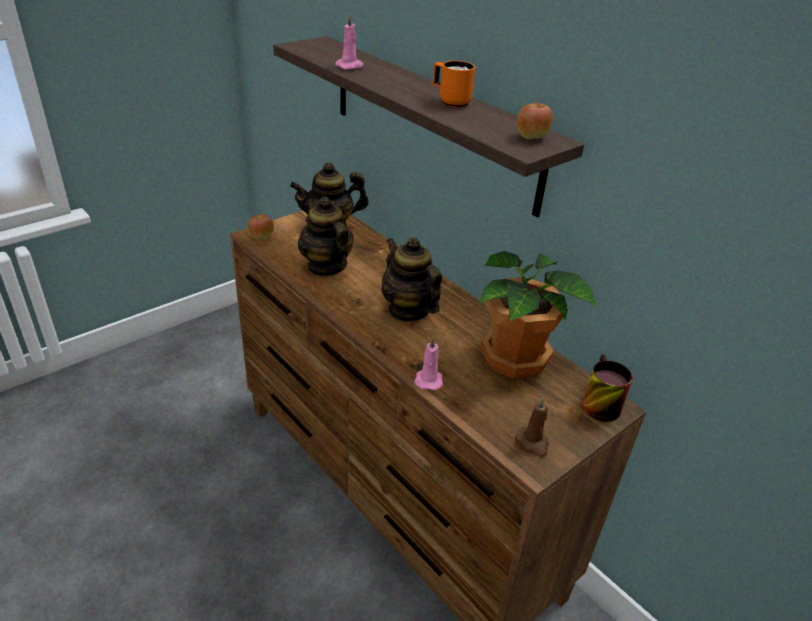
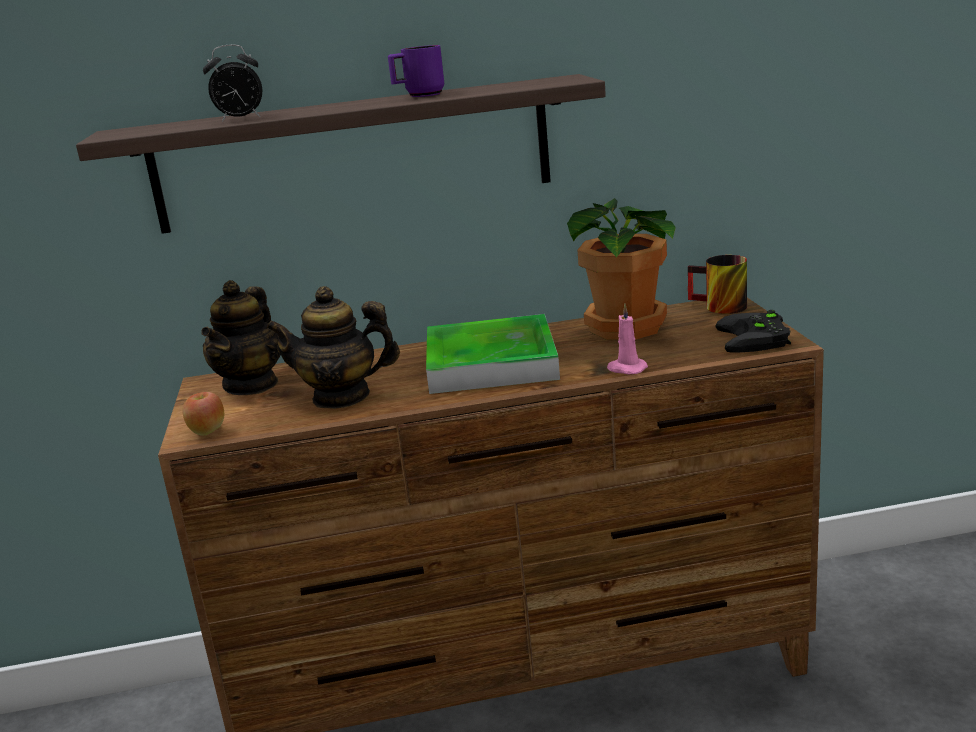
camera: 55 degrees left, 15 degrees down
pink candle [335,14,364,70] -> alarm clock [203,44,262,122]
teapot [381,237,442,322] -> tray [426,314,560,394]
orange mug [433,61,475,108] -> purple mug [388,45,444,97]
brown candle [515,397,549,457] -> black game controller [715,310,791,353]
apple [517,103,553,139] -> none

